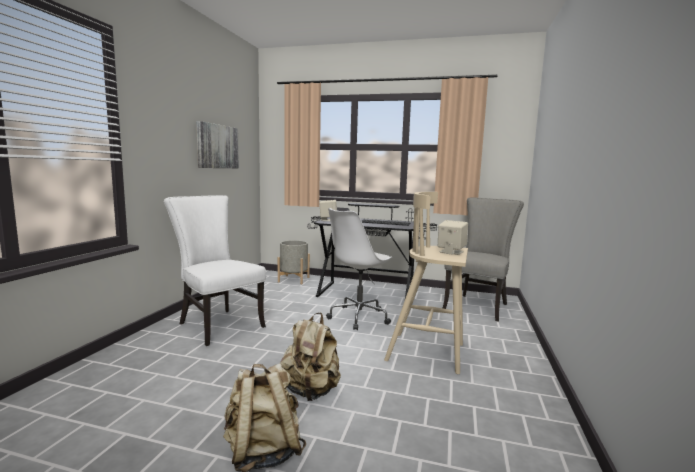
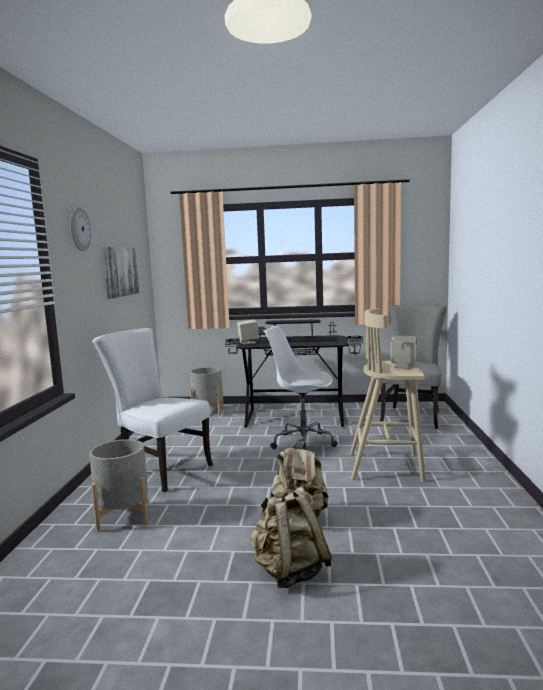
camera: 10 degrees left, 0 degrees up
white office chair [326,208,392,330] -> white office chair turned 75 degrees clockwise [264,326,338,449]
none -> wall clock [70,207,91,251]
none -> grey planter [89,439,148,532]

